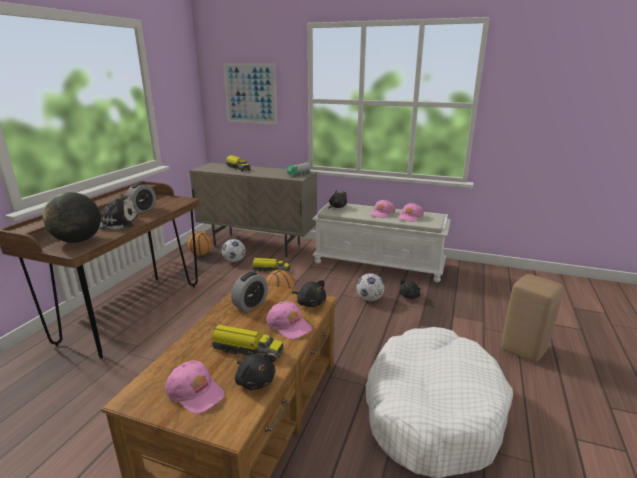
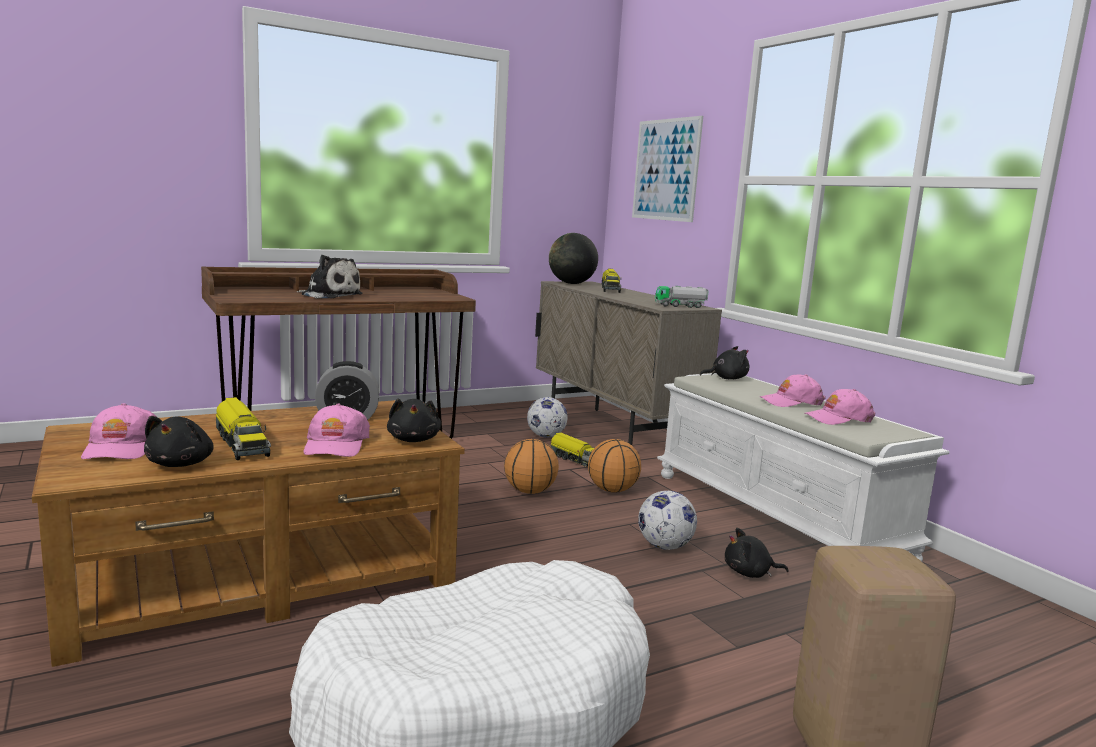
camera: 40 degrees right, 10 degrees down
globe [43,192,101,243] -> globe moved to [549,233,598,284]
alarm clock [126,183,156,213] -> none
basketball [188,231,213,256] -> basketball moved to [588,439,641,493]

